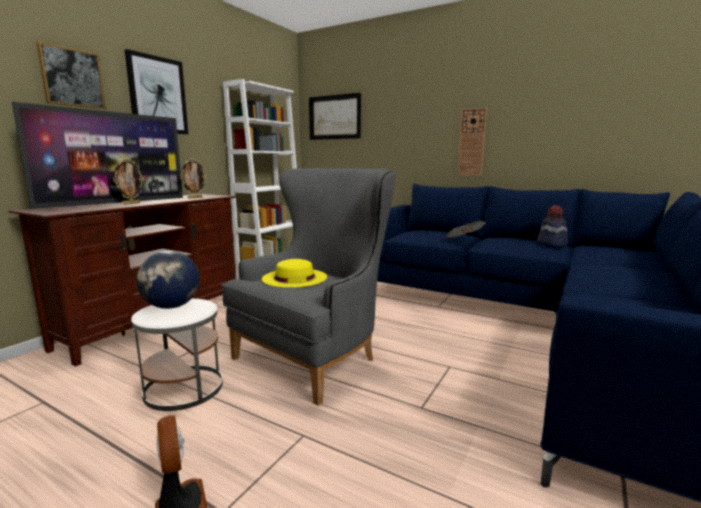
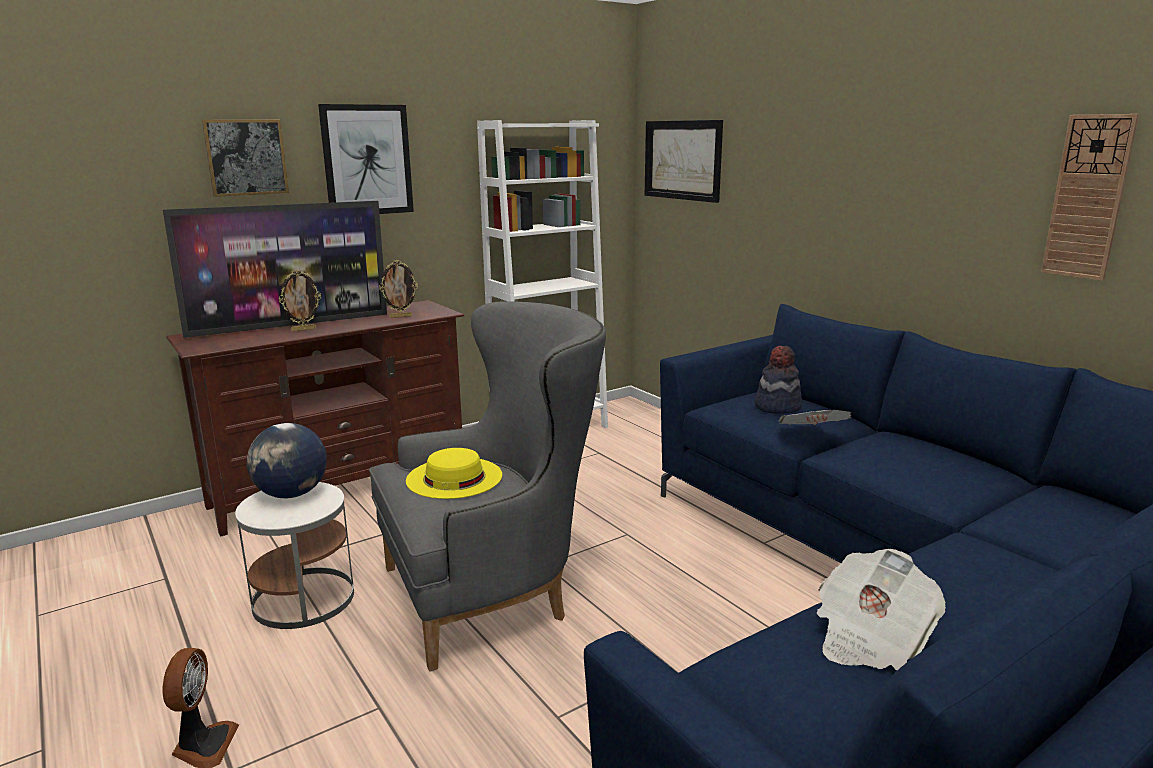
camera: 25 degrees right, 5 degrees up
wall clock [458,108,487,176] -> wall clock moved to [1041,114,1139,281]
hat [537,205,568,247] -> hat moved to [755,346,802,414]
none -> newspaper [817,549,946,670]

